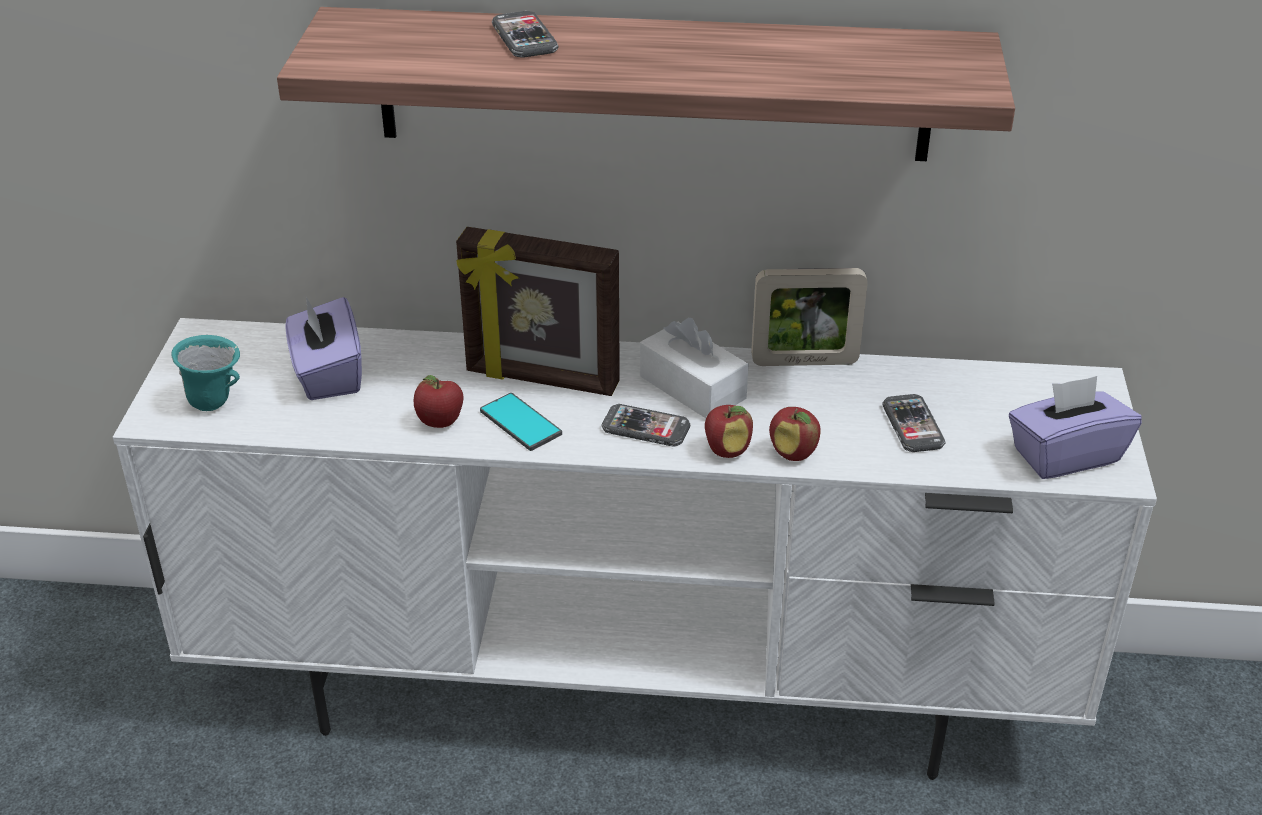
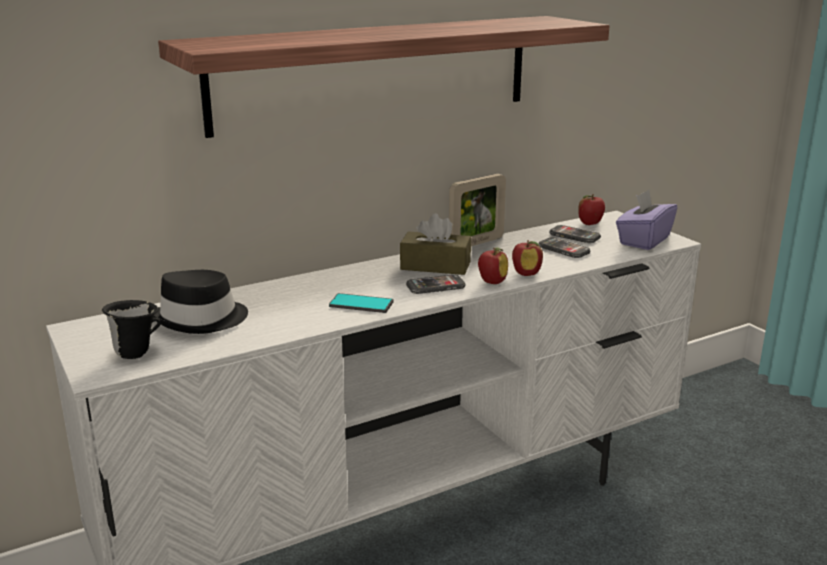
camera: 35 degrees left, 15 degrees down
turquoise mug [172,335,240,411] -> black mug [102,300,161,359]
purple tissue box [285,297,362,400] -> black hat [153,270,248,334]
apple [414,375,464,428] -> apple moved to [578,194,605,225]
picture frame [456,227,620,396] -> none
phone [492,11,559,58] -> phone moved to [549,225,601,243]
white tissue box [640,318,748,418] -> brown tissue box [400,213,471,275]

